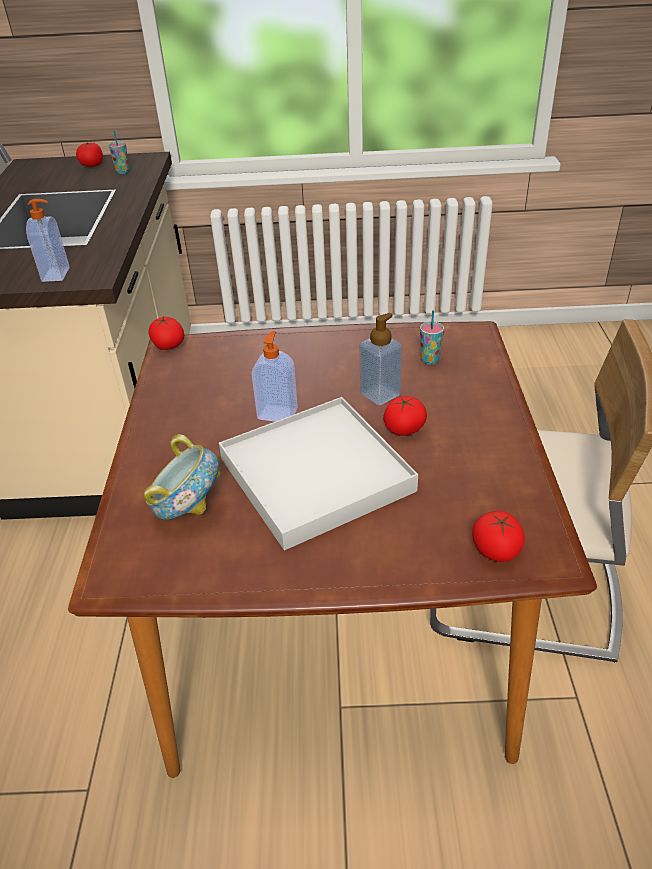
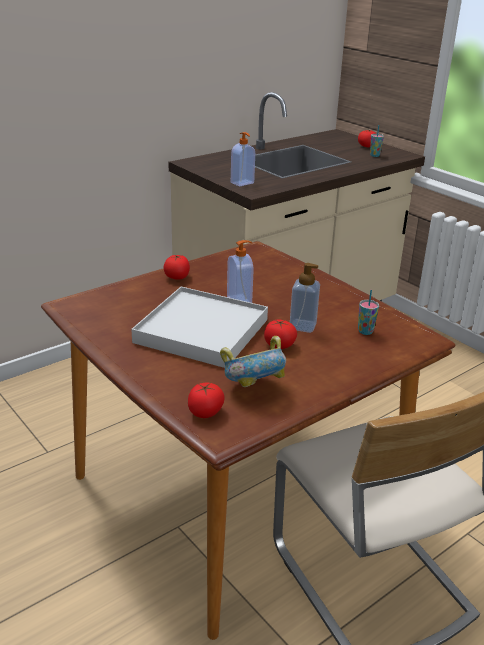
camera: 50 degrees right, 10 degrees down
bowl [144,434,221,520] -> bowl moved to [220,336,286,387]
tomato [149,316,184,350] -> tomato moved to [163,254,190,280]

